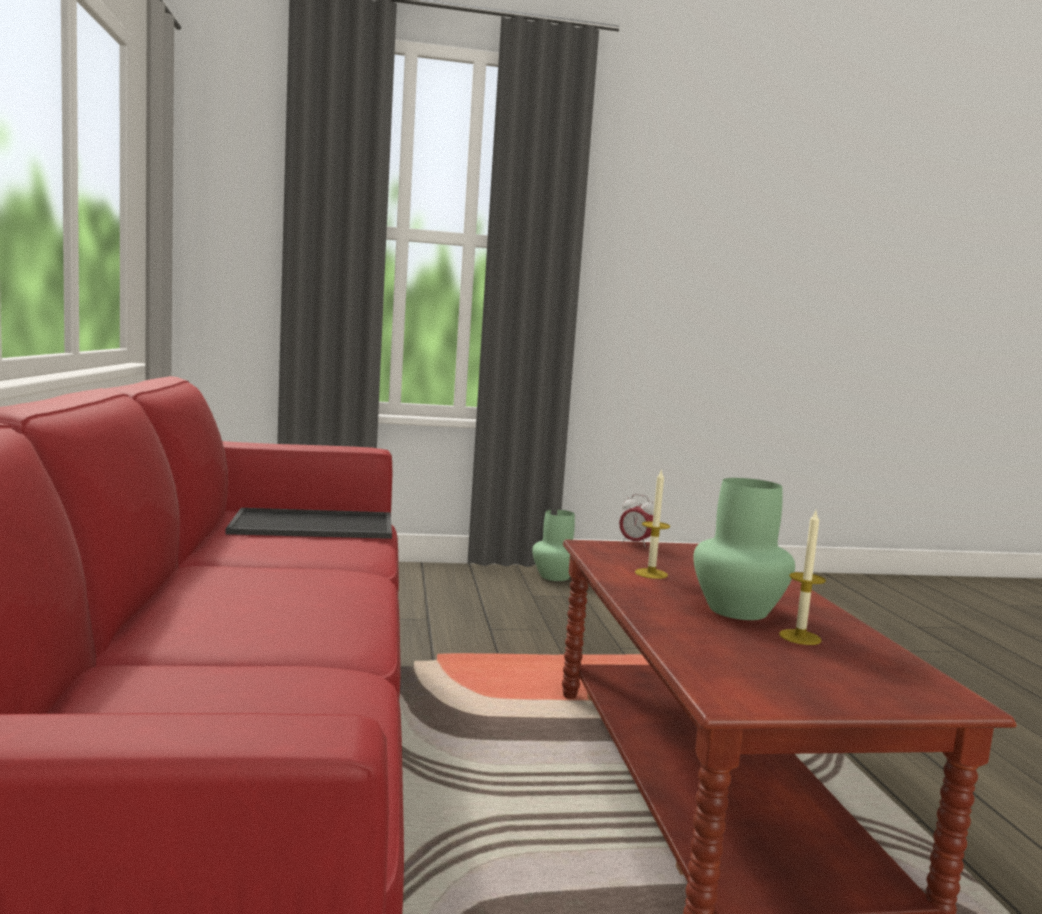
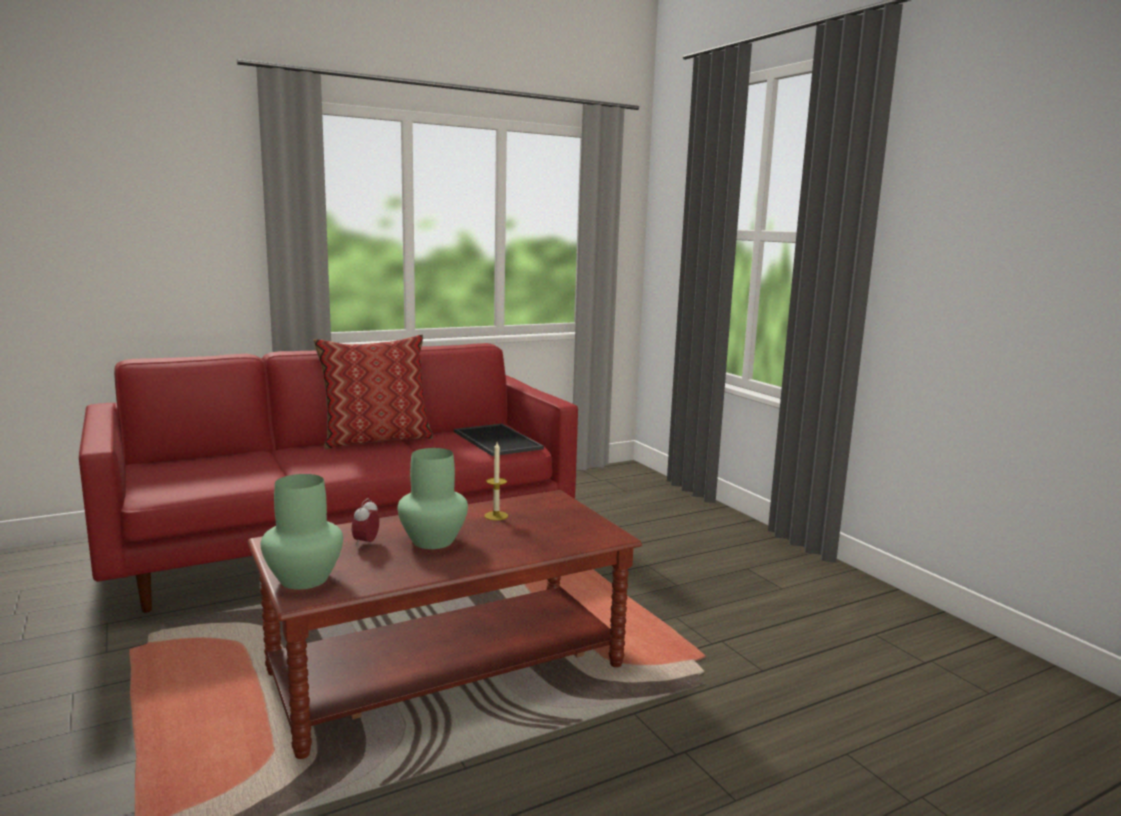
camera: 70 degrees right, 5 degrees up
green vase [532,510,575,581] -> green vase moved to [260,474,343,589]
alarm clock [619,494,654,547] -> alarm clock moved to [352,498,379,548]
candle [779,511,826,645] -> none
none -> pillow [313,334,433,449]

